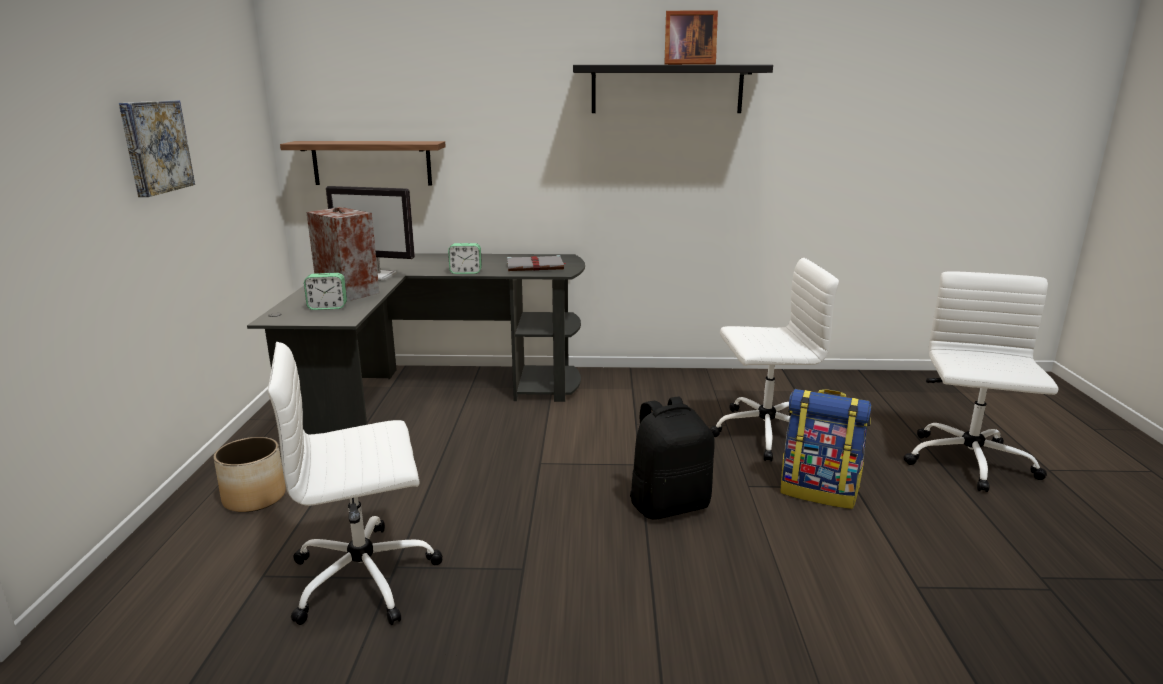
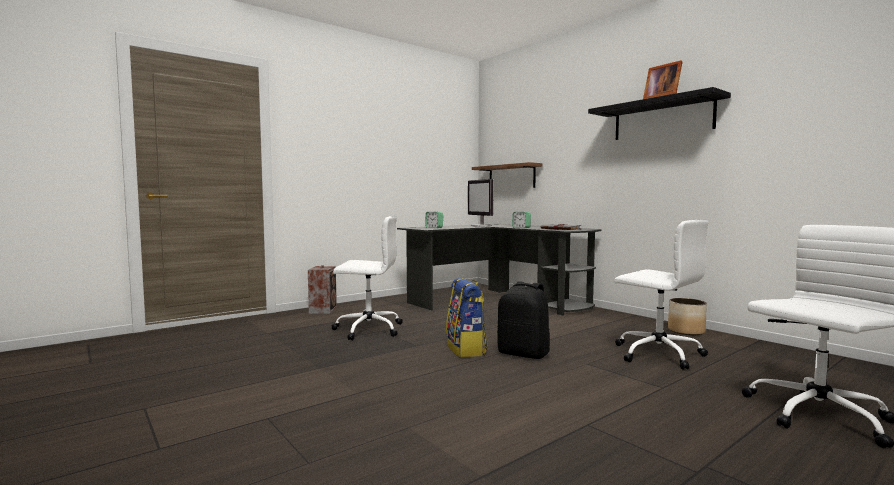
camera: 50 degrees right, 15 degrees down
picture [119,100,195,197] -> none
planter [214,437,286,512] -> planter moved to [668,298,707,335]
white office chair [268,342,443,625] -> white office chair turned 150 degrees clockwise [331,216,403,341]
speaker [306,207,380,302] -> speaker moved to [308,265,337,314]
backpack [780,389,871,509] -> backpack moved to [446,278,488,358]

